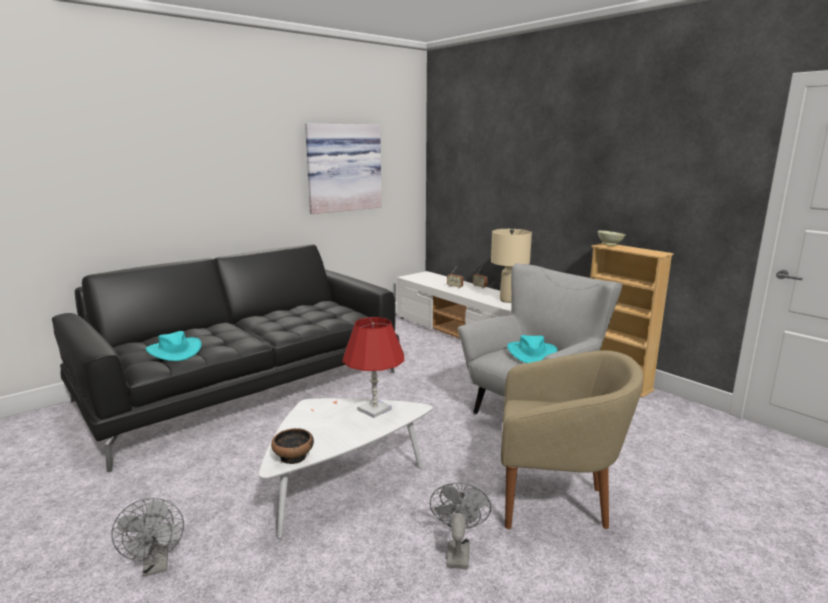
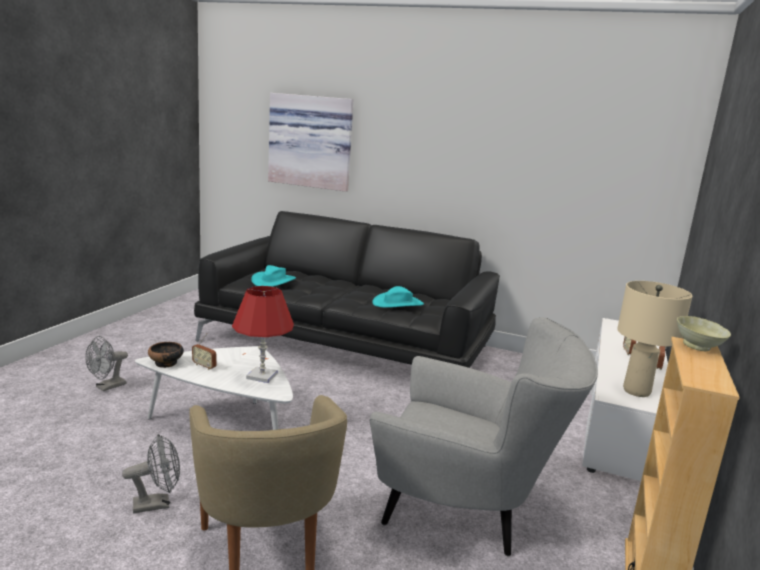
camera: 60 degrees right, 0 degrees up
picture [305,123,382,214] -> picture moved to [268,93,353,192]
turquoise hat [507,335,557,363] -> turquoise hat moved to [372,286,424,308]
none -> radio [192,333,216,370]

